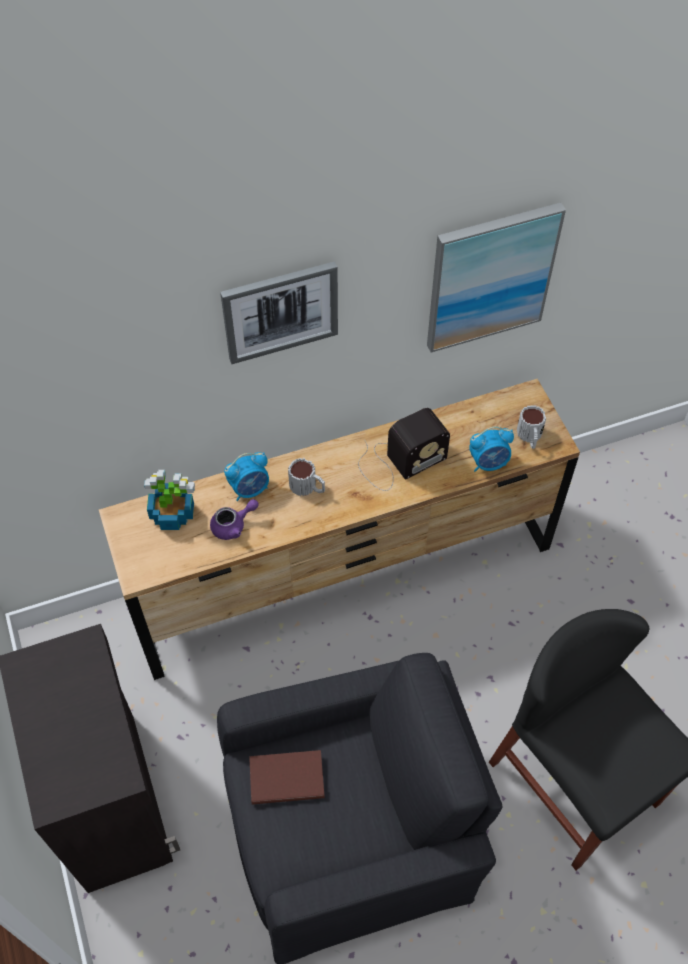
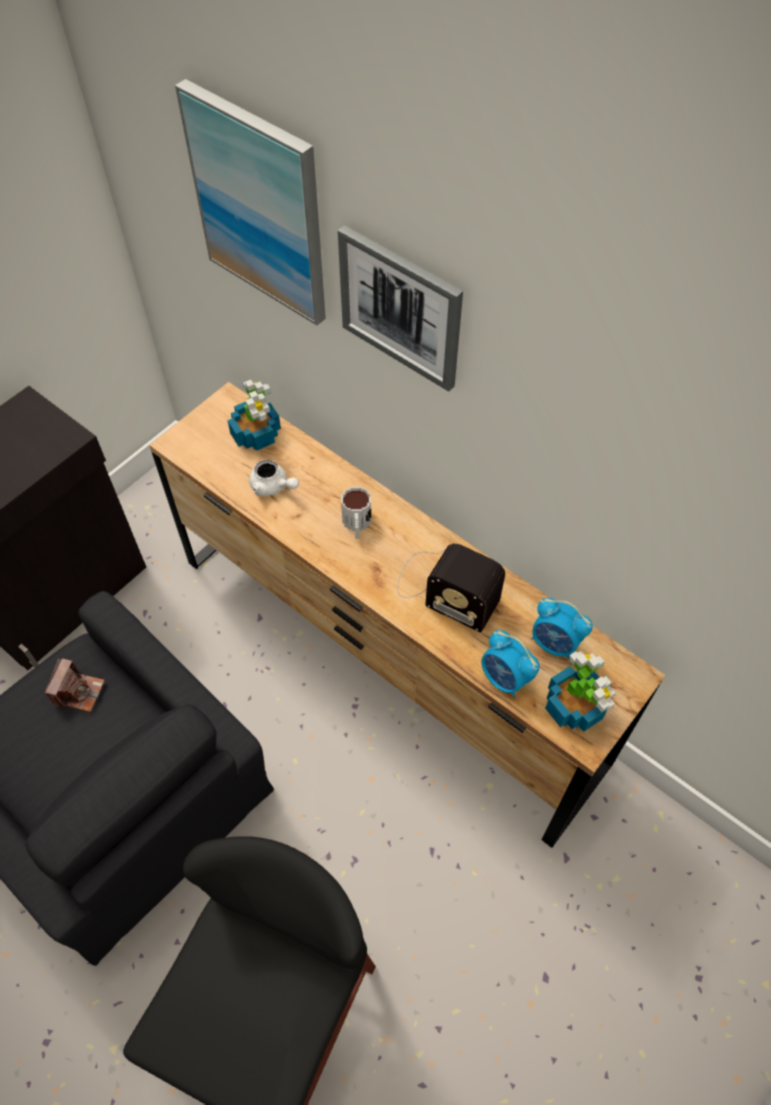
camera: 60 degrees right, 0 degrees up
purple teapot [210,499,259,540] -> white teapot [249,460,299,496]
alarm clock [224,452,269,501] -> alarm clock moved to [531,598,593,660]
brown book [249,750,325,805] -> camera [45,658,105,712]
picture [427,203,566,352] -> picture moved to [175,79,326,325]
mug [517,405,546,449] -> potted plant [545,651,616,732]

